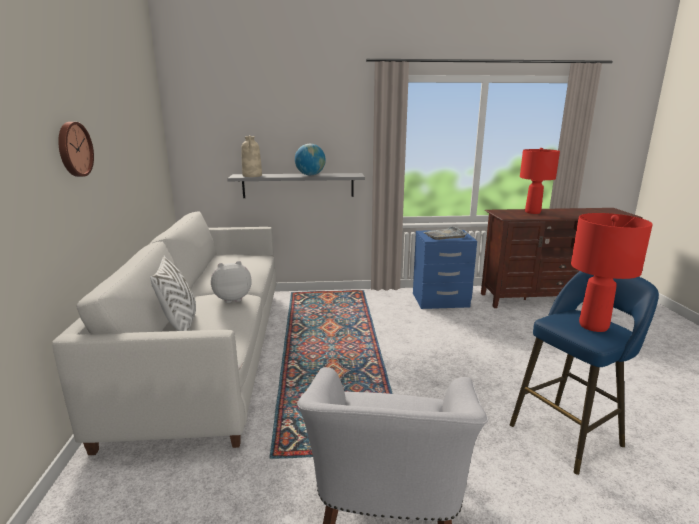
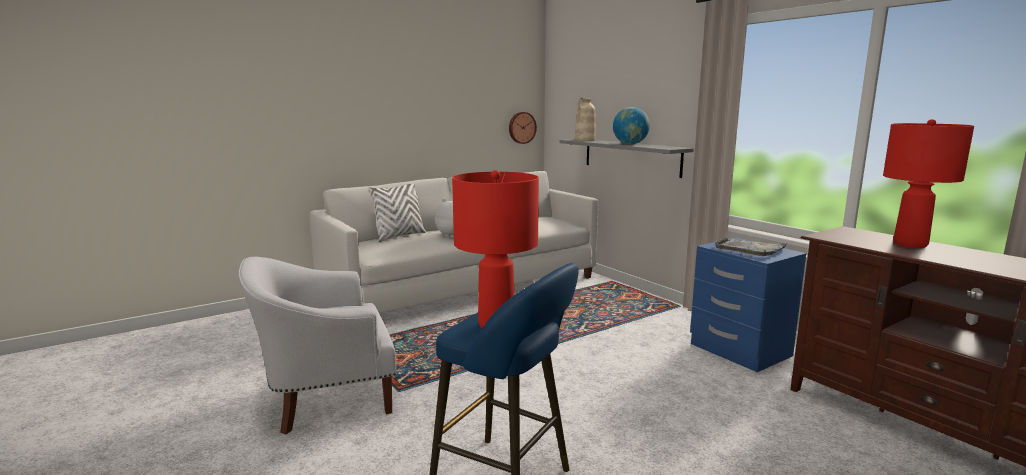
camera: 60 degrees right, 5 degrees down
wall clock [58,122,94,177] -> wall clock moved to [509,112,537,144]

